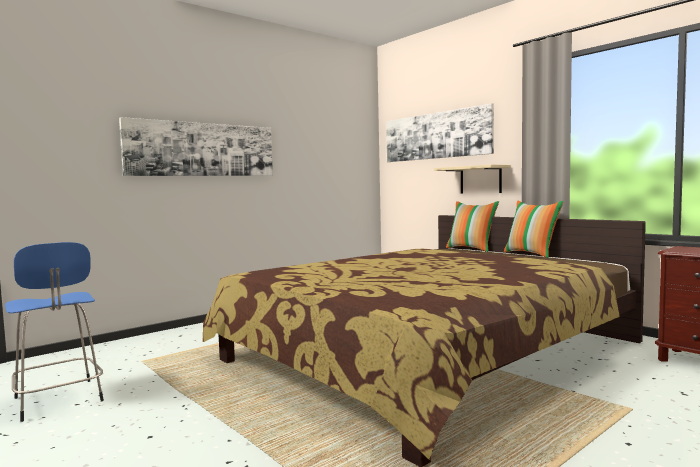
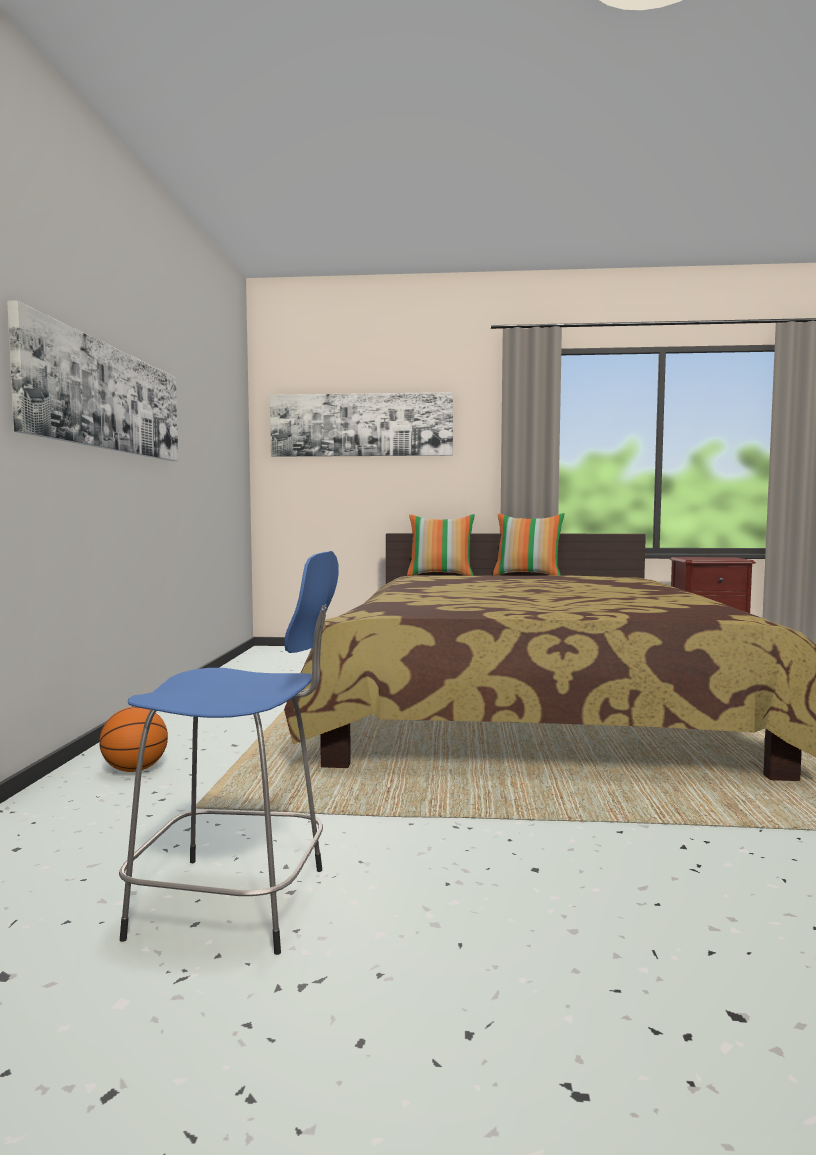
camera: 45 degrees left, 0 degrees up
beige shelf [434,164,511,193] -> none
none -> basketball [99,707,168,772]

